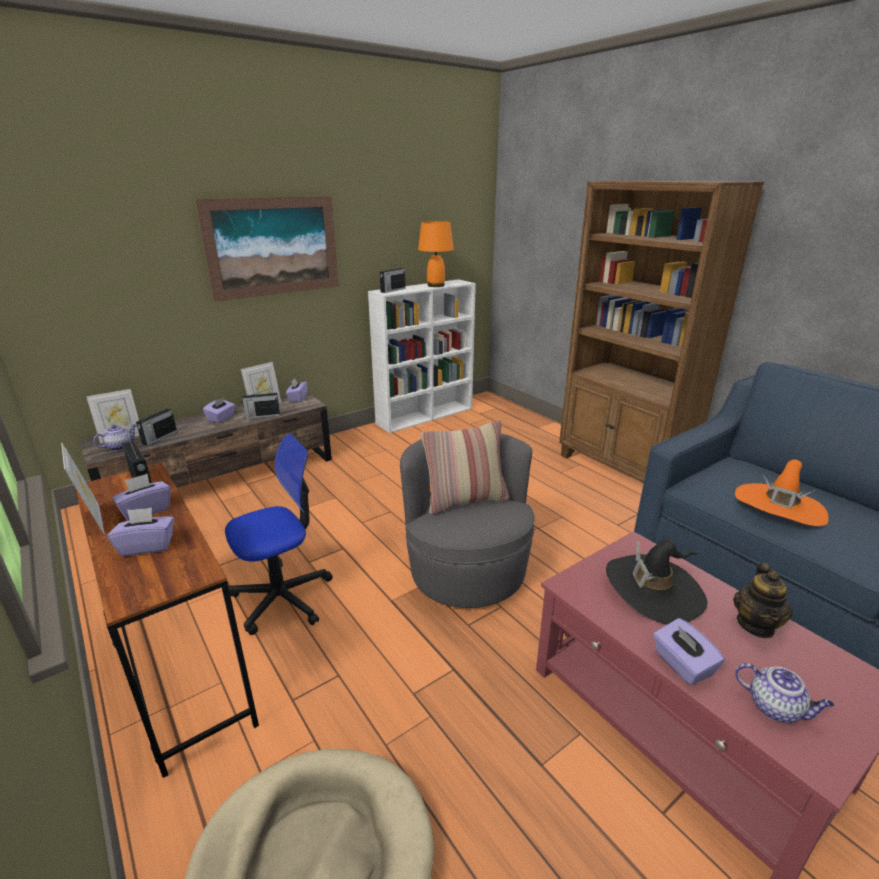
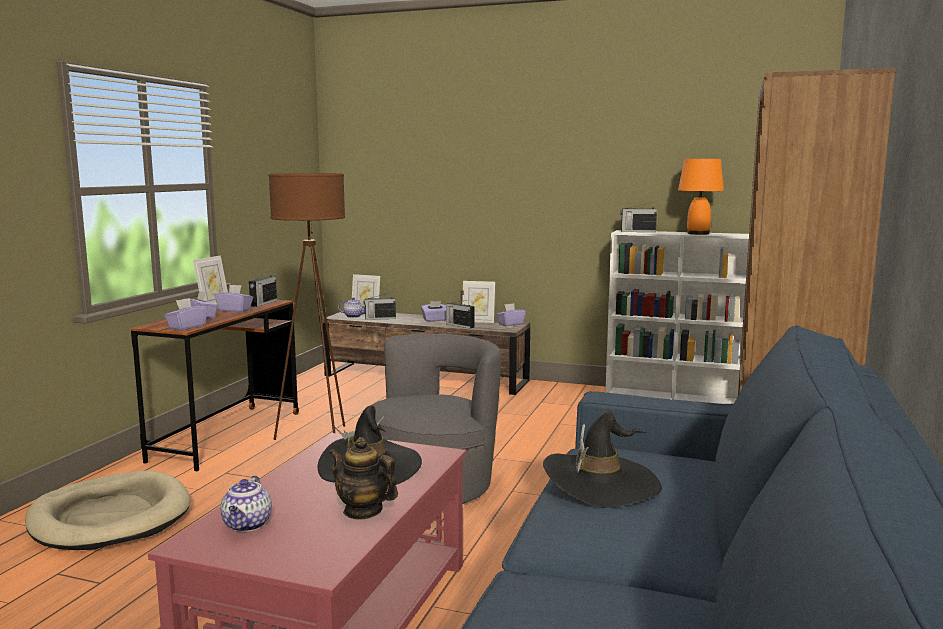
camera: 55 degrees right, 15 degrees down
picture [195,196,339,302] -> none
office chair [225,433,333,635] -> brown floor lamp [268,173,345,440]
pillow [421,420,509,514] -> none
purple tissue box [653,618,724,685] -> purple tissue box moved to [164,298,208,330]
teapot [733,563,793,638] -> teapot turned 45 degrees clockwise [329,437,398,520]
orange hat [735,460,829,526] -> black hat [543,411,662,508]

